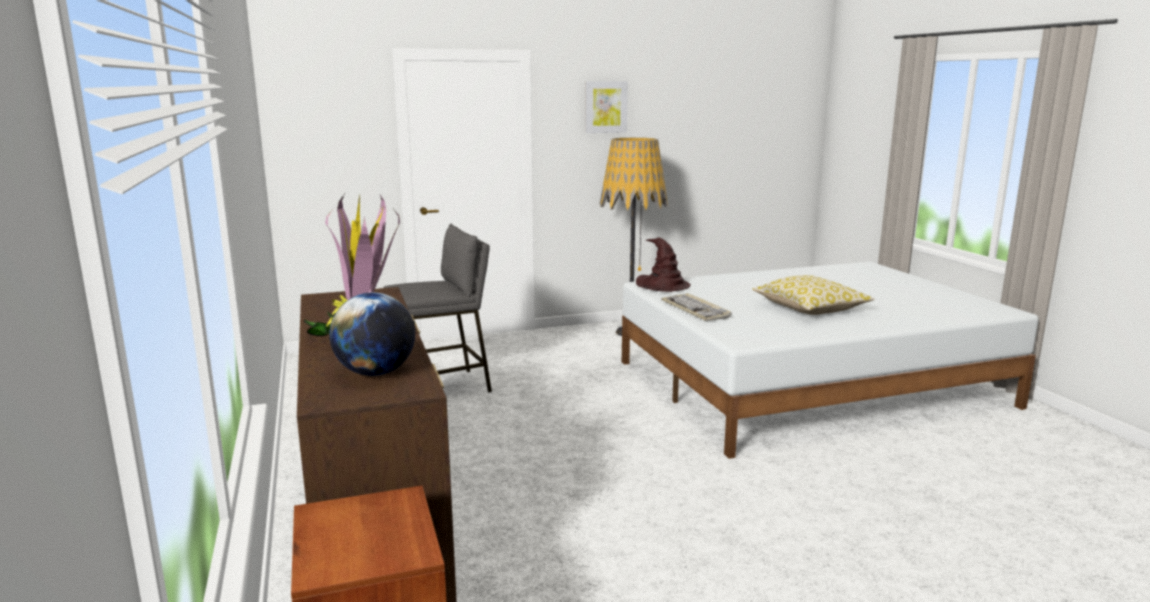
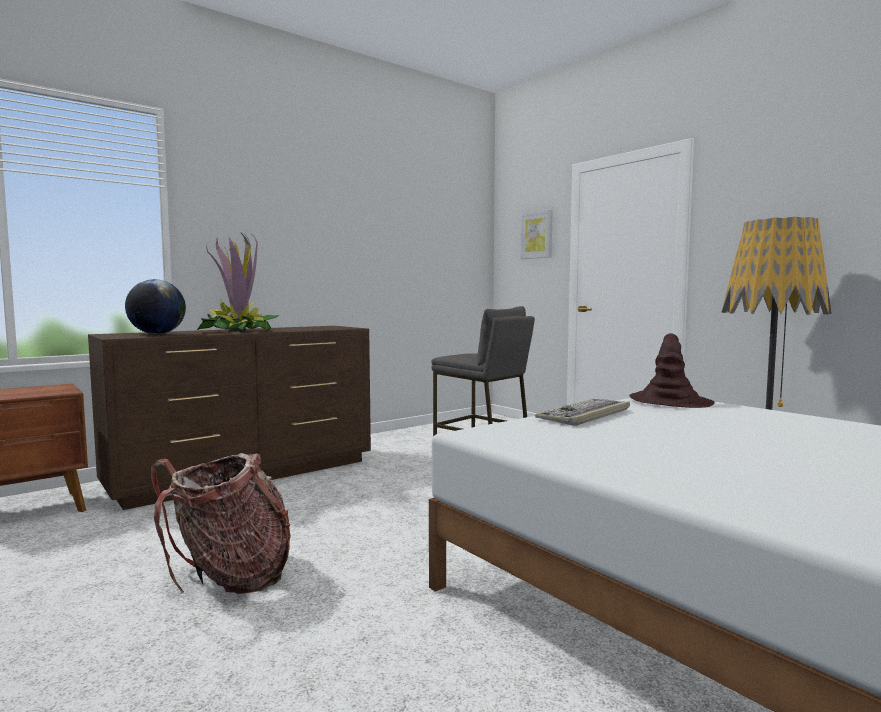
camera: 70 degrees right, 10 degrees down
picture [585,81,628,133] -> picture moved to [520,210,553,259]
pillow [752,275,875,315] -> none
none -> backpack [151,453,291,594]

